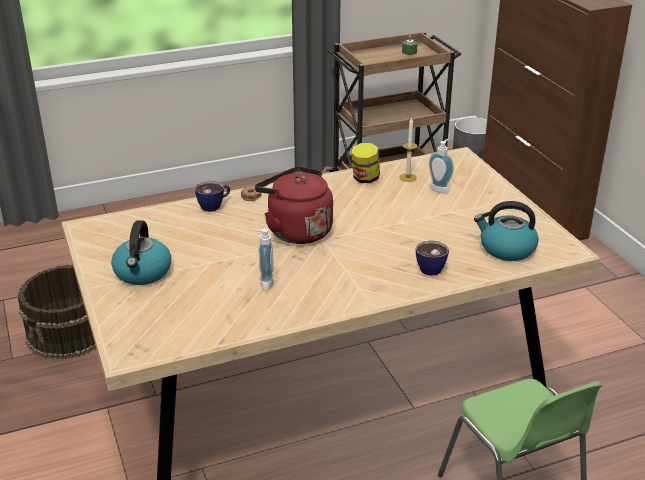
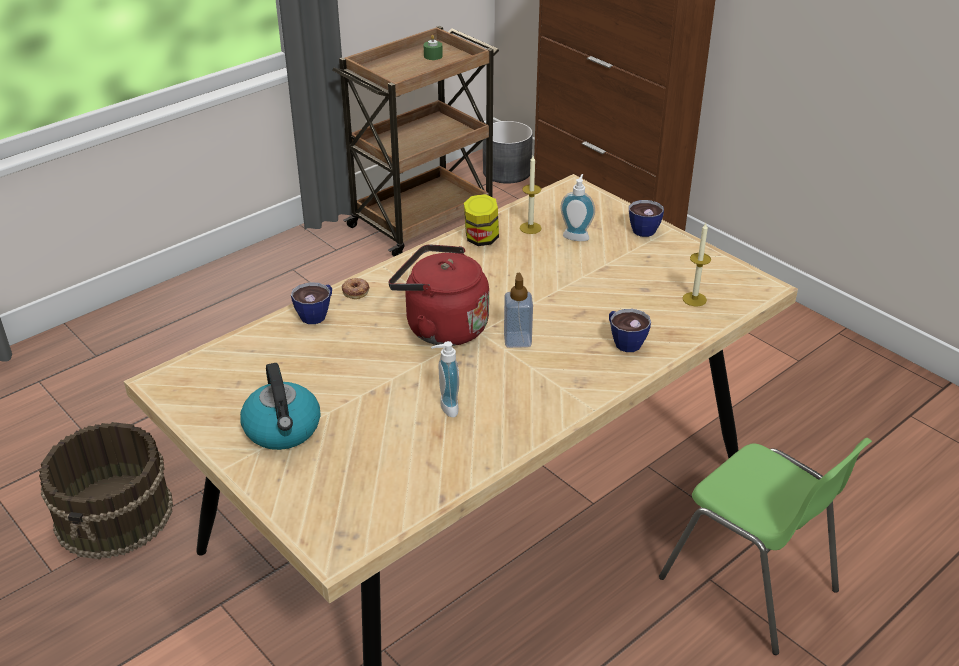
camera: 20 degrees left, 5 degrees up
kettle [474,201,539,261] -> candle [683,223,711,306]
none -> soap dispenser [504,273,533,348]
none -> cup [629,200,664,237]

